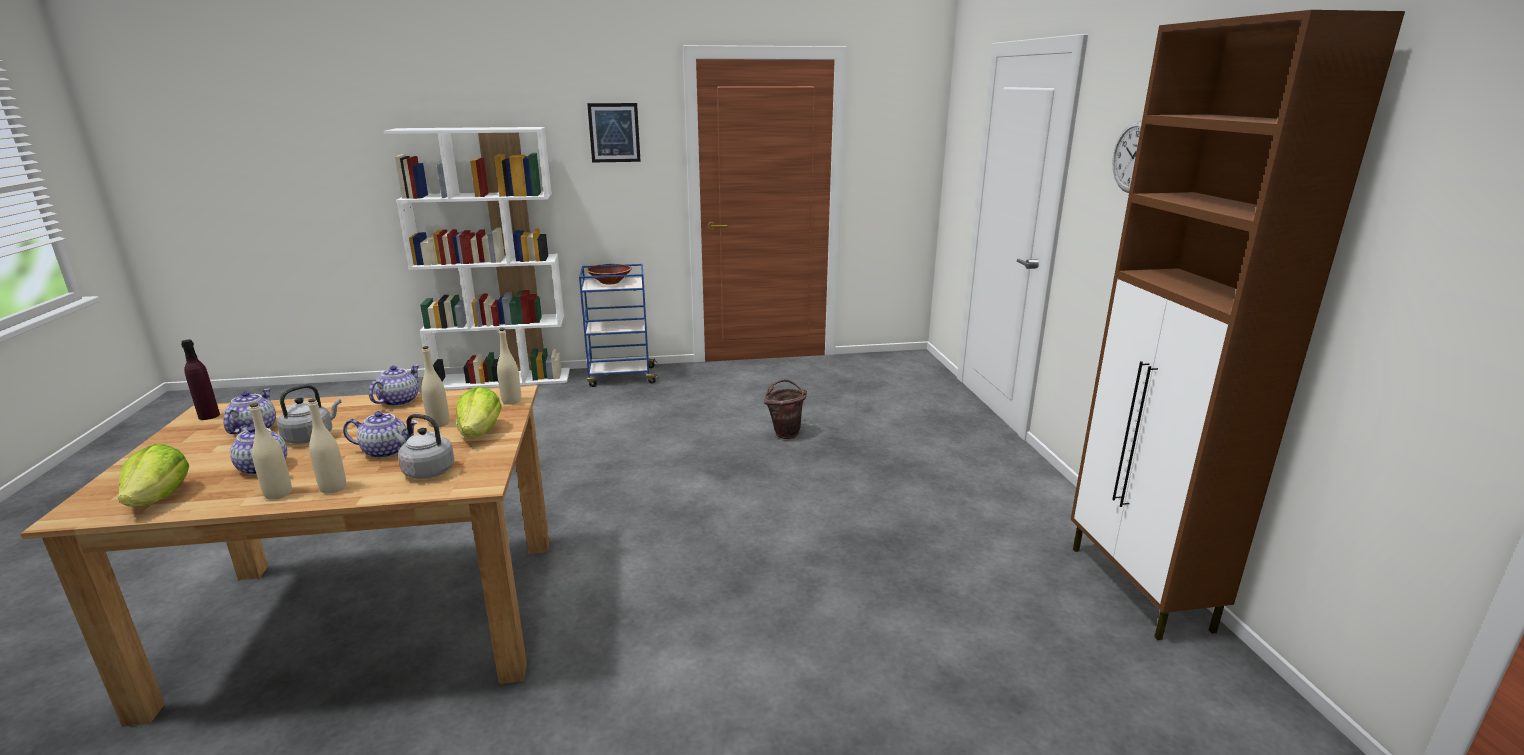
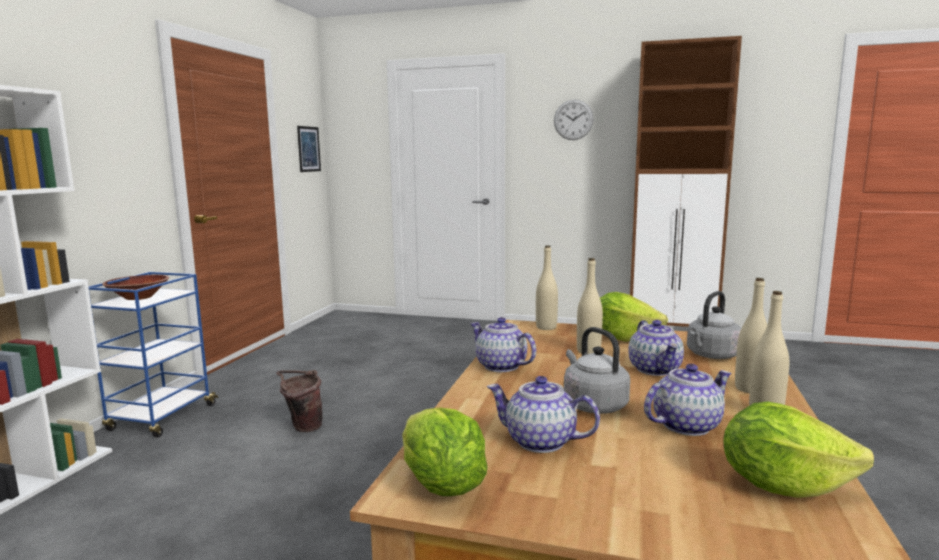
camera: 65 degrees left, 10 degrees down
purple bottle [181,339,220,420] -> lettuce [402,407,488,496]
teapot [343,411,418,458] -> teapot turned 150 degrees clockwise [628,320,684,376]
picture [587,103,641,162] -> picture moved to [297,126,321,172]
brown bucket [764,379,807,439] -> brown bucket moved to [276,370,322,432]

